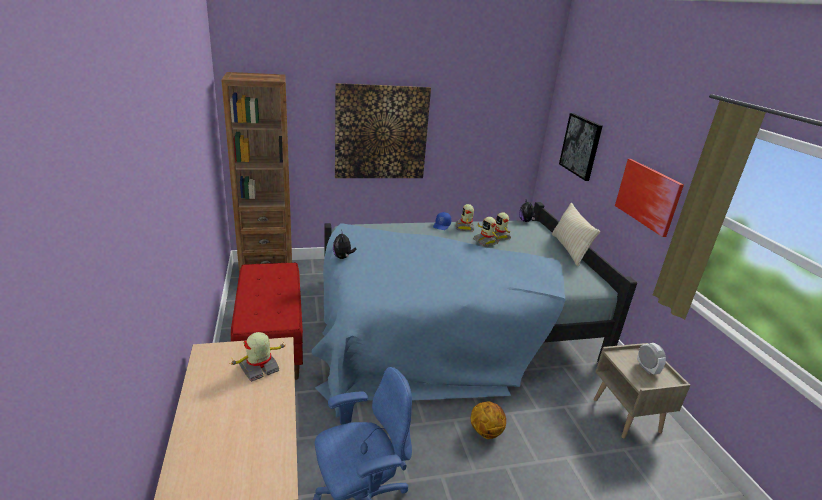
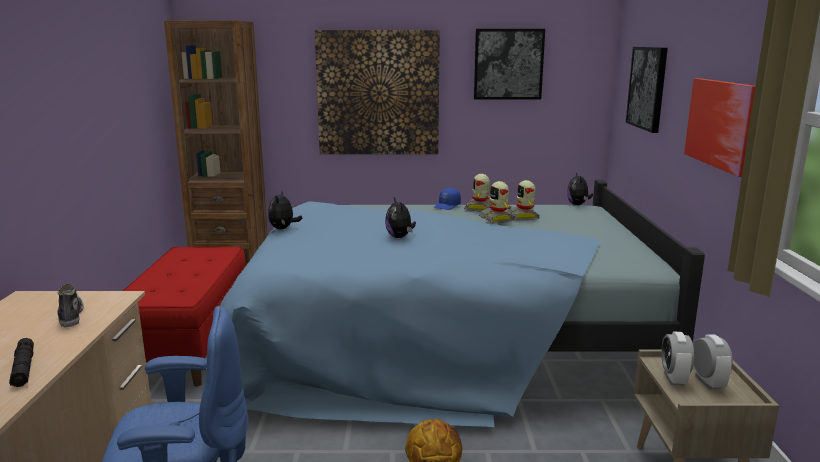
camera: 15 degrees right, 10 degrees down
toy robot [230,332,287,382] -> shoe [57,284,84,327]
beige pillow [552,203,600,266] -> none
none -> black flashlight [9,338,34,387]
none -> plush toy [385,198,416,238]
none -> picture [474,29,545,99]
none -> alarm clock [661,331,694,386]

